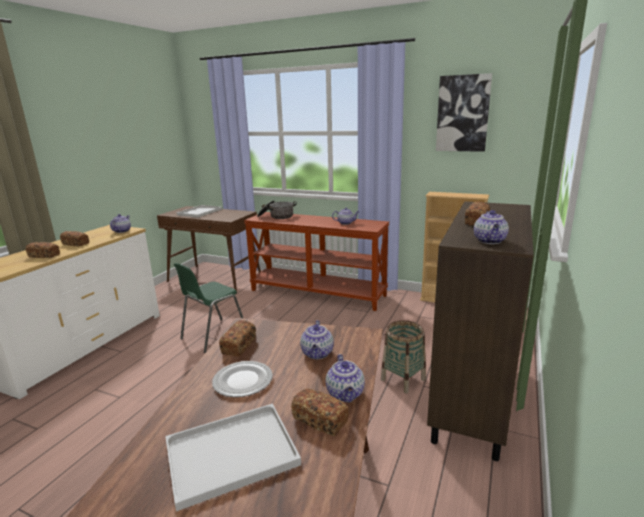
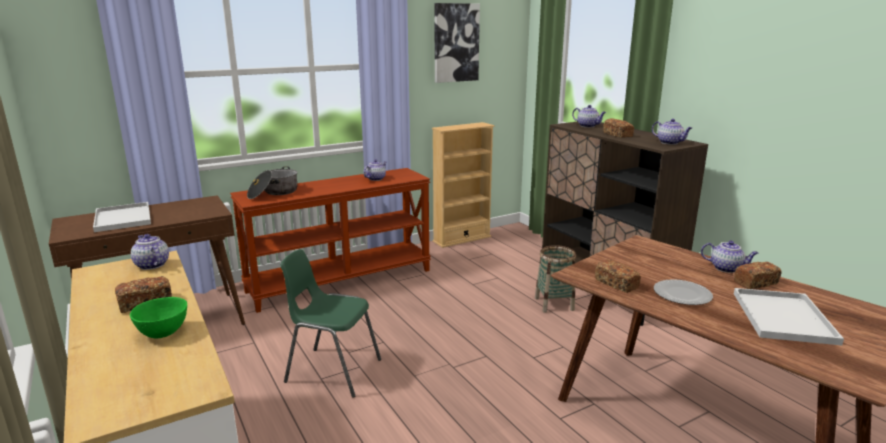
camera: 55 degrees left, 0 degrees up
bread [26,242,60,258] -> green bowl [130,297,187,339]
green chair [174,263,243,353] -> green chair turned 120 degrees clockwise [280,249,381,398]
teapot [300,320,334,359] -> teapot moved to [572,105,606,127]

